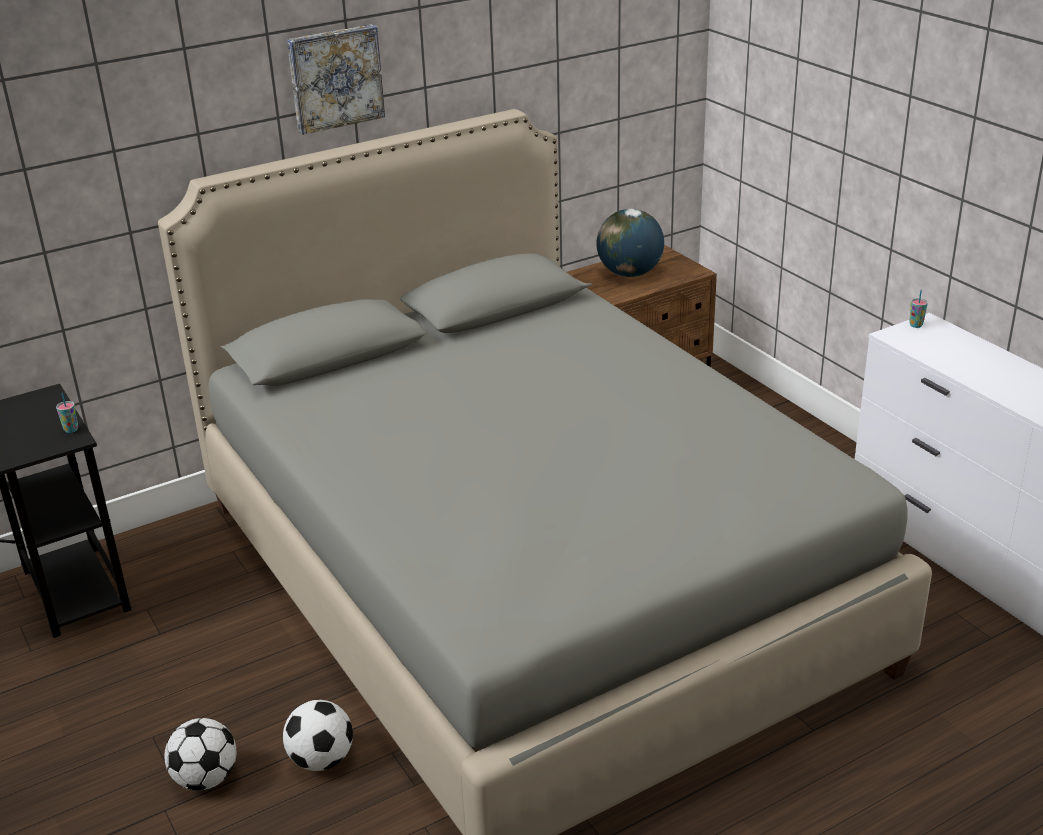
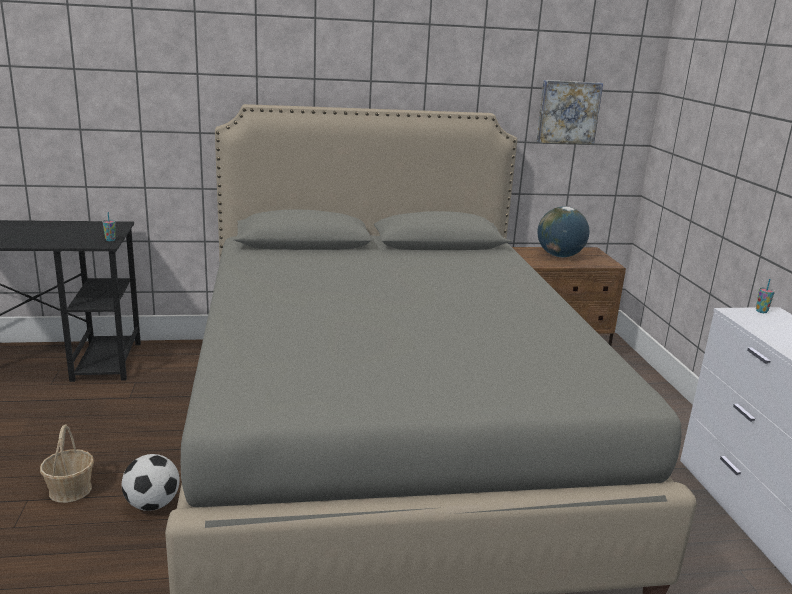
camera: 20 degrees right, 10 degrees down
football [164,718,236,790] -> basket [40,424,94,503]
picture [287,24,385,135] -> picture moved to [536,80,603,144]

